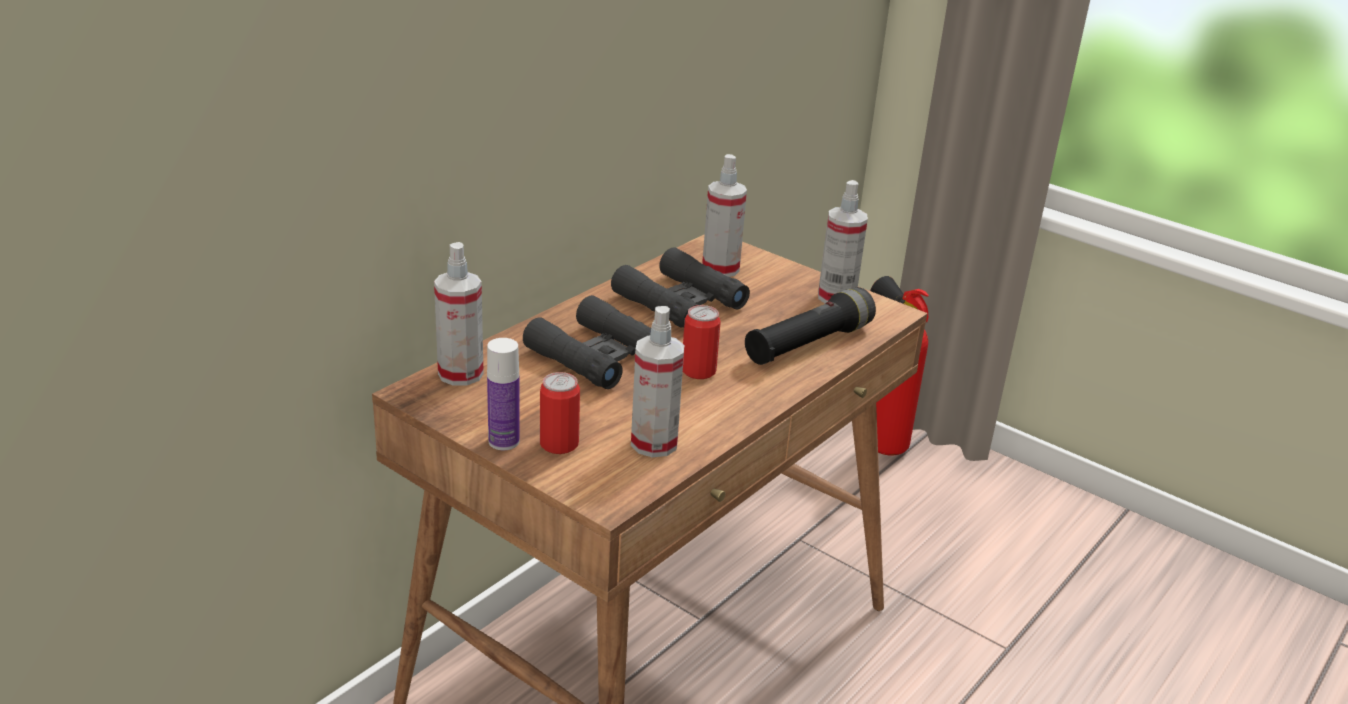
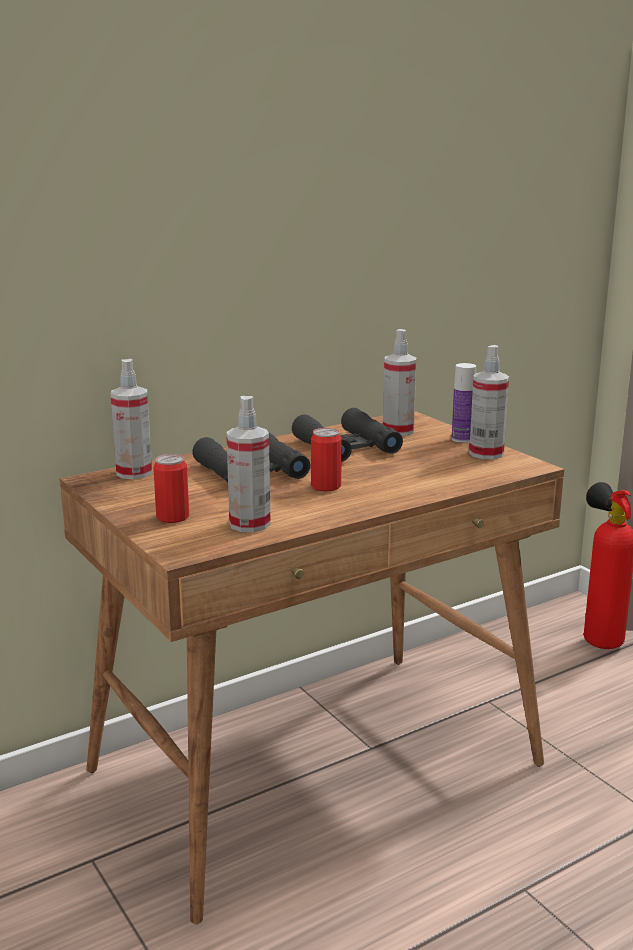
camera: 20 degrees right, 10 degrees down
bottle [487,338,520,450] -> bottle moved to [452,363,476,443]
black flashlight [745,287,876,365] -> none

